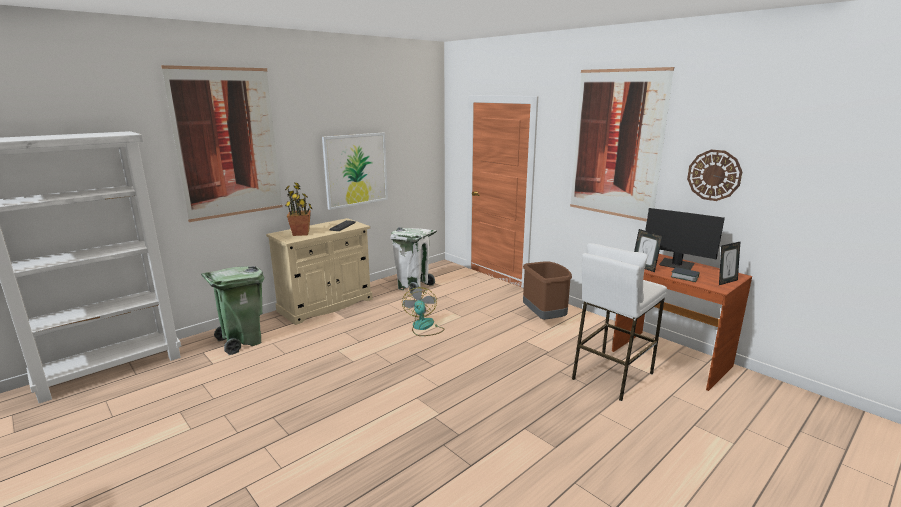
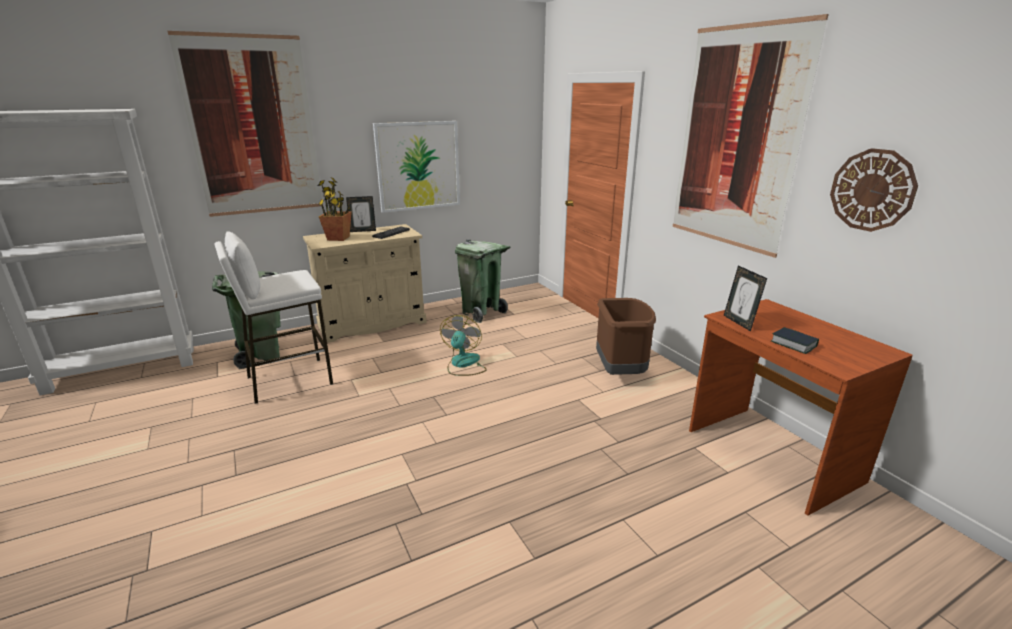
camera: 15 degrees right, 5 degrees up
white trash can [390,227,437,294] -> green trash can [455,239,511,323]
white stool [572,243,667,401] -> white stool moved to [215,231,333,404]
monitor [645,208,725,270] -> none
picture frame [719,241,741,285] -> picture frame moved to [346,196,376,232]

